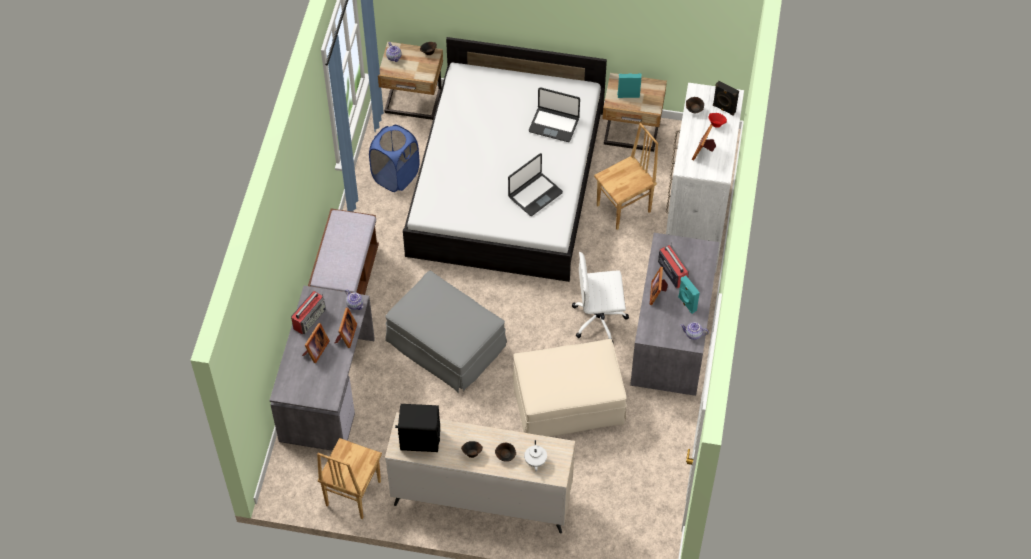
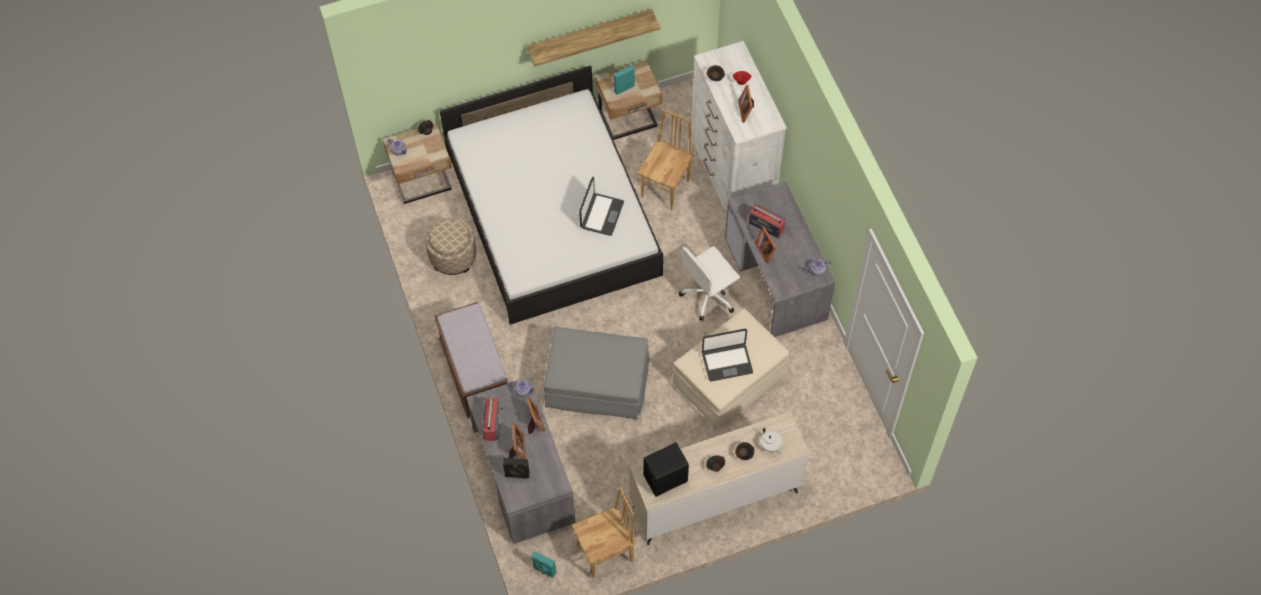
camera: 30 degrees left, 5 degrees up
brown chair [317,438,382,519] -> brown chair turned 105 degrees counterclockwise [571,487,636,578]
blue laundry basket [369,125,420,192] -> beige ottoman [425,218,476,275]
laptop [529,87,580,142] -> laptop moved to [702,329,753,381]
turquoise speaker [678,275,700,314] -> turquoise speaker moved to [531,551,556,578]
black speaker [713,81,739,116] -> black speaker moved to [503,458,530,479]
none -> shelf [527,9,660,67]

